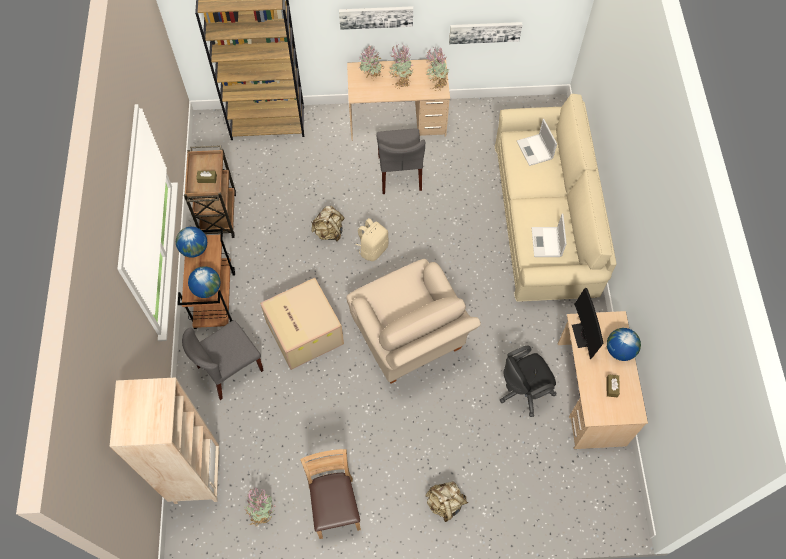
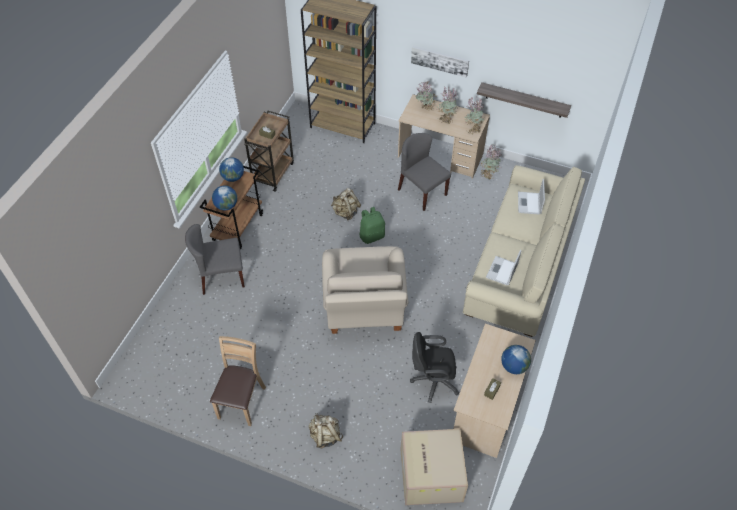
camera: 25 degrees right, 10 degrees down
beige bookcase [110,377,219,504] -> none
potted plant [244,487,275,526] -> potted plant moved to [480,144,502,180]
cardboard box [260,278,344,370] -> cardboard box moved to [400,429,468,505]
beige backpack [356,218,389,261] -> green backpack [359,207,385,244]
grey chair [376,128,425,194] -> grey chair turned 120 degrees clockwise [398,133,451,211]
picture [449,22,523,44] -> shelf [477,82,571,118]
monitor [572,288,603,359] -> none

